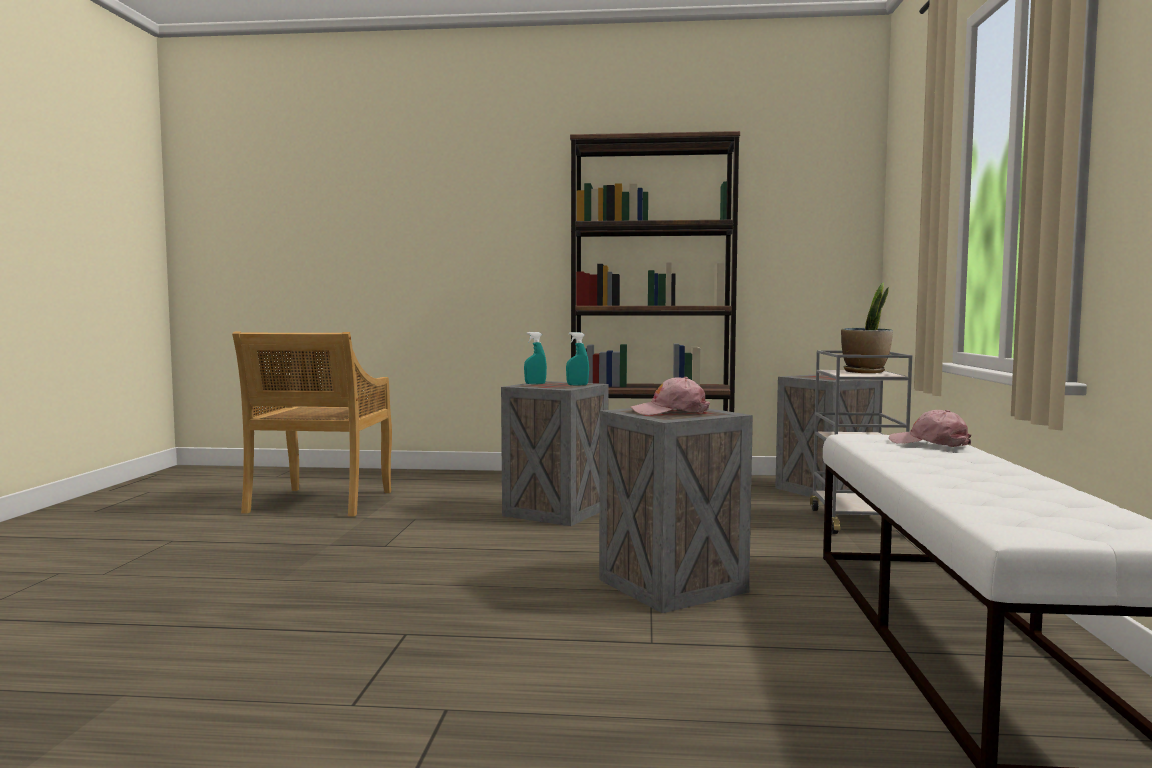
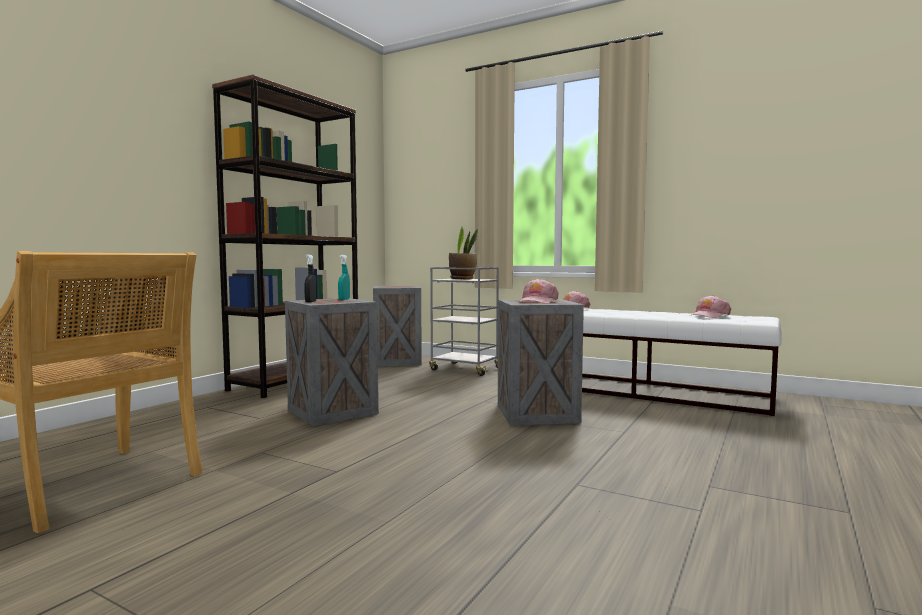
camera: 65 degrees left, 0 degrees up
turquoise spray bottle [524,332,547,384] -> black spray bottle [304,255,317,302]
none -> pink cap [689,295,731,318]

